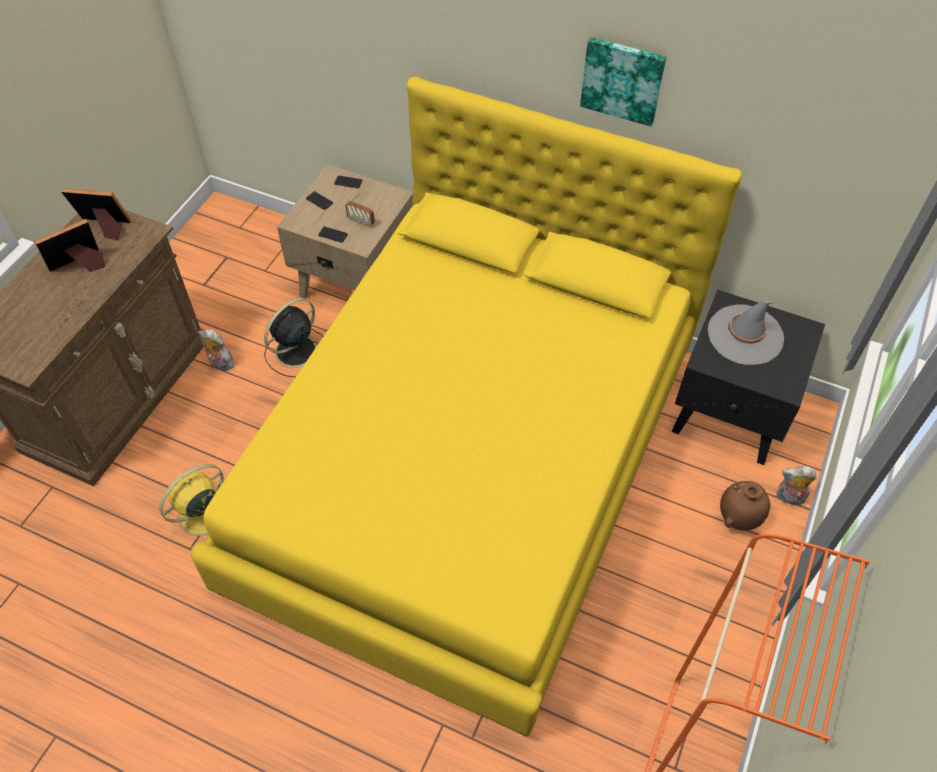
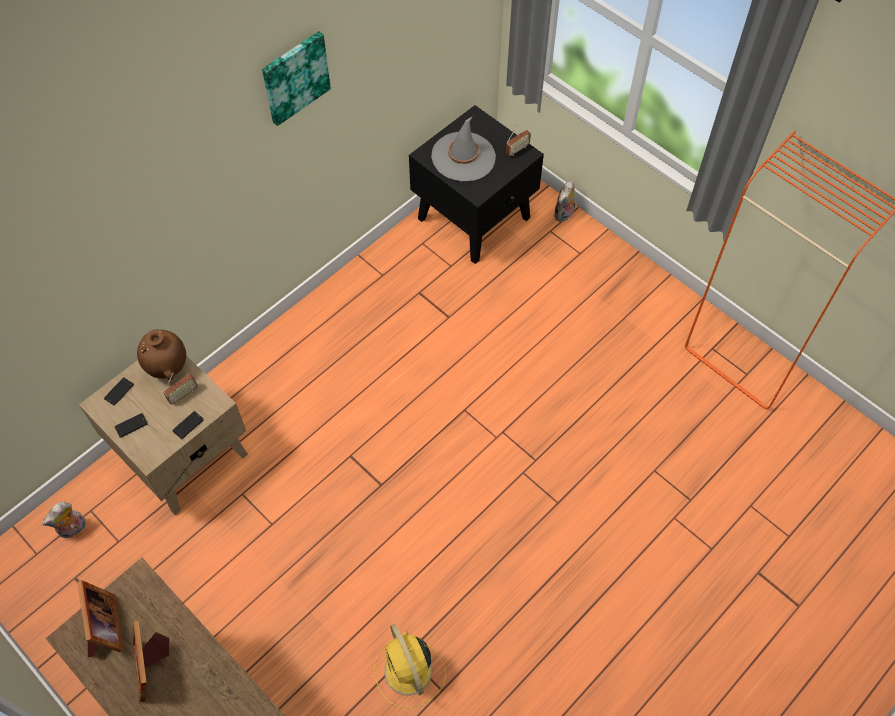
camera: 70 degrees left, 5 degrees up
picture frame [61,188,131,240] -> picture frame turned 135 degrees clockwise [77,580,124,657]
yellow bed [190,76,742,736] -> none
plush toy [198,329,234,371] -> plush toy moved to [42,502,86,538]
black fan [264,298,323,377] -> none
brown vase [720,481,770,531] -> brown vase moved to [137,330,186,380]
none -> radio [506,124,531,156]

